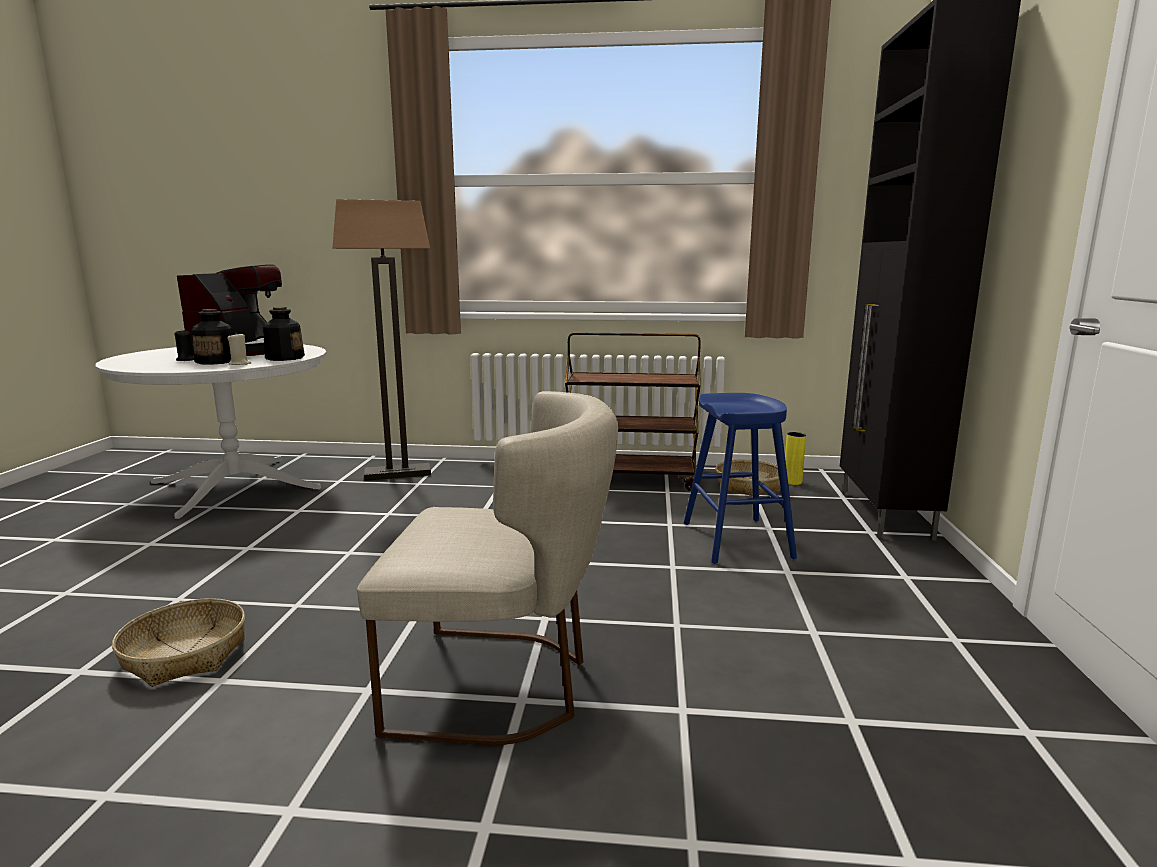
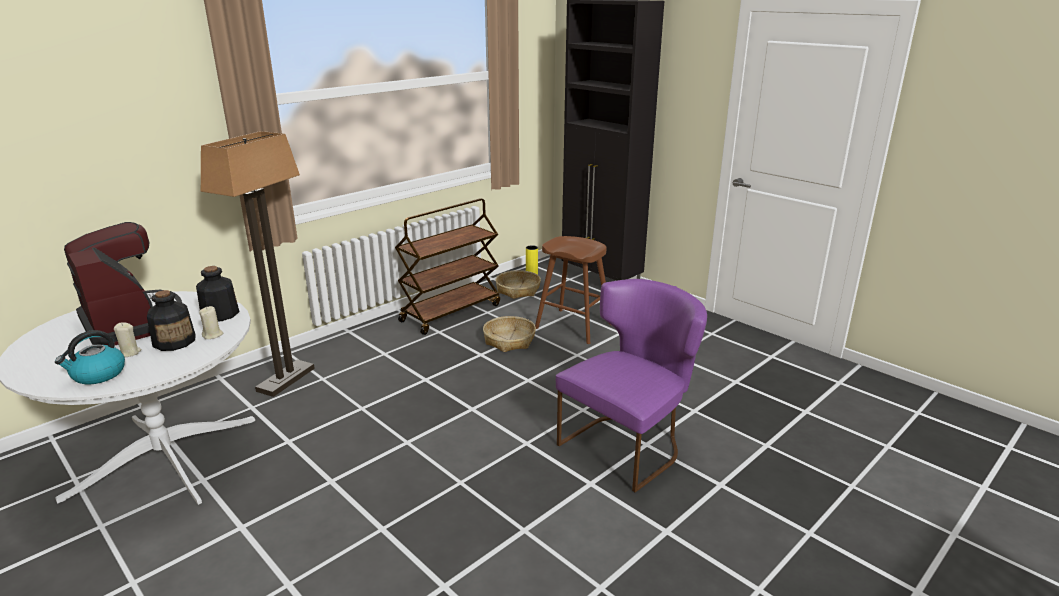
camera: 50 degrees left, 10 degrees up
basket [112,598,245,687] -> basket moved to [483,316,536,352]
black candle [174,329,194,361] -> beige candle [114,322,141,357]
beige chair [357,391,618,745] -> purple chair [556,279,707,492]
blue stool [684,393,797,564] -> brown stool [535,236,611,344]
none -> kettle [55,330,125,385]

